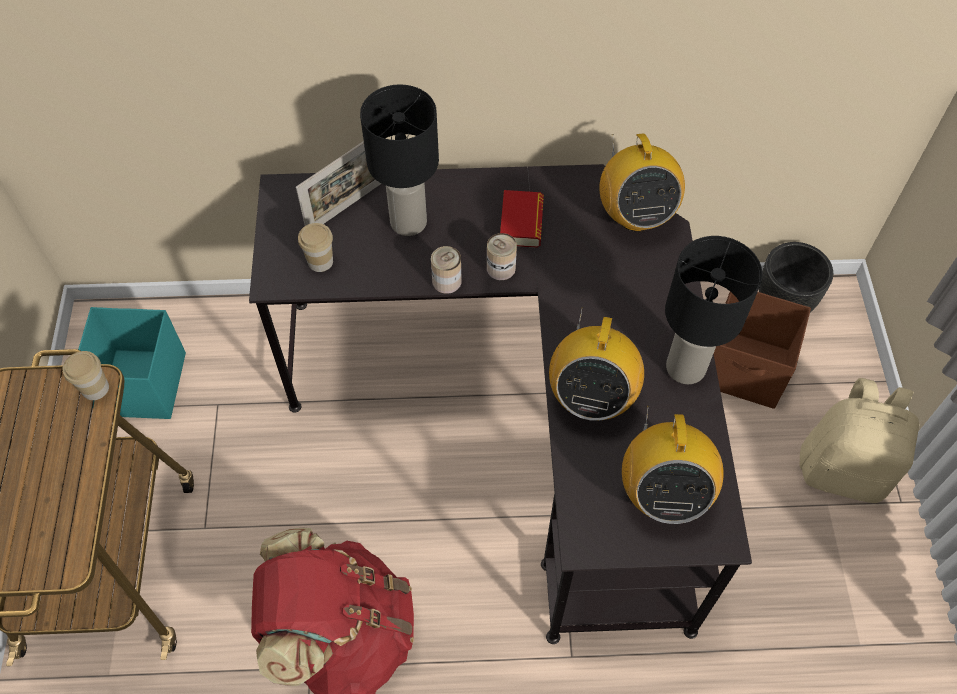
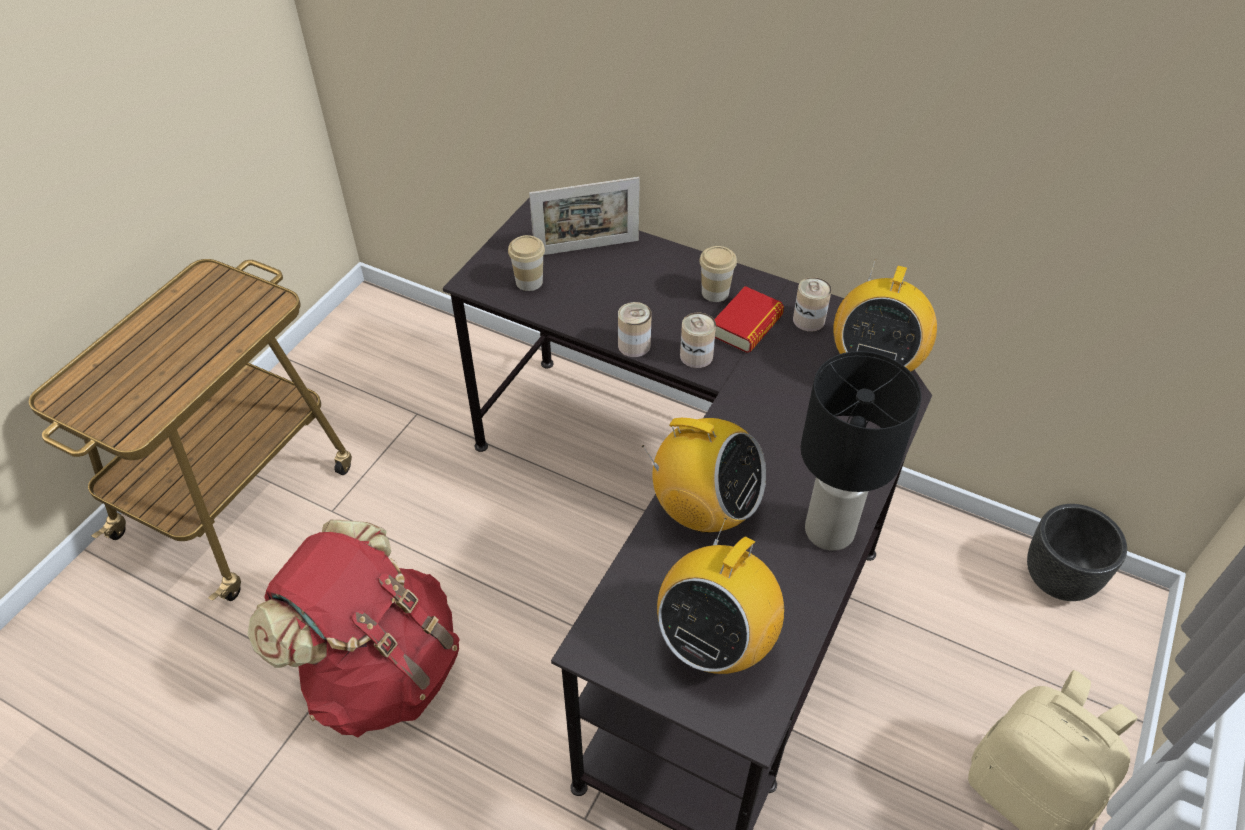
camera: 30 degrees right, 10 degrees down
cup [63,351,109,400] -> cup moved to [699,246,737,302]
turquoise storage box [78,307,186,419] -> none
black table lamp [360,84,439,236] -> none
radio [549,307,644,421] -> radio turned 105 degrees counterclockwise [642,418,766,533]
brown storage box [713,292,811,409] -> none
none -> can [793,277,832,332]

